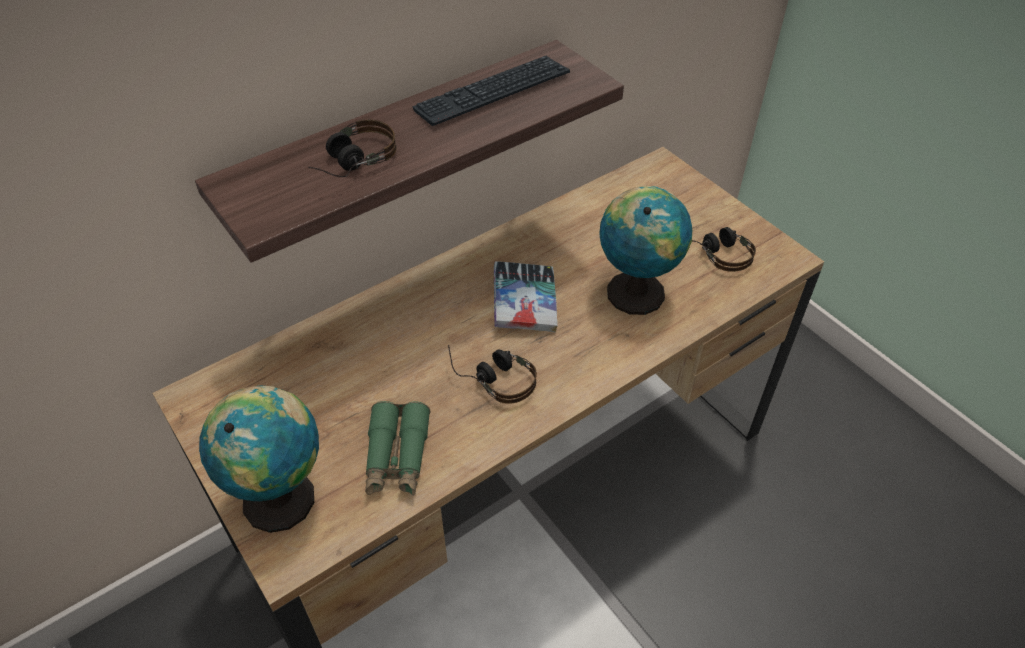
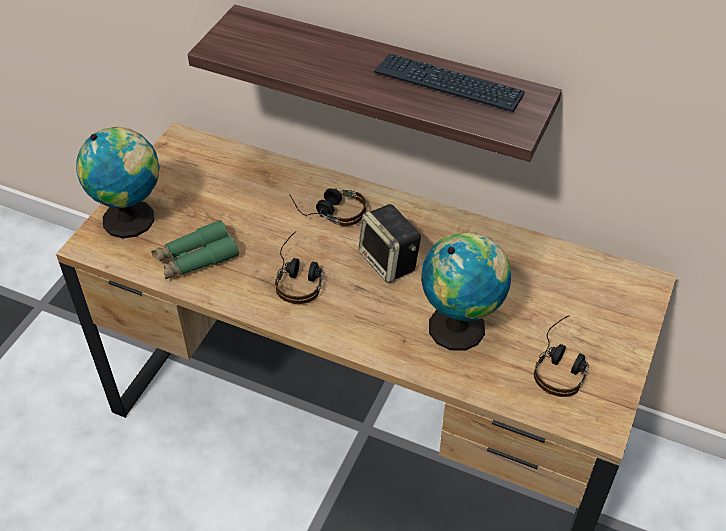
camera: 60 degrees right, 0 degrees up
headphones [308,119,396,177] -> headphones moved to [289,188,366,226]
book [494,261,558,332] -> speaker [359,204,421,283]

